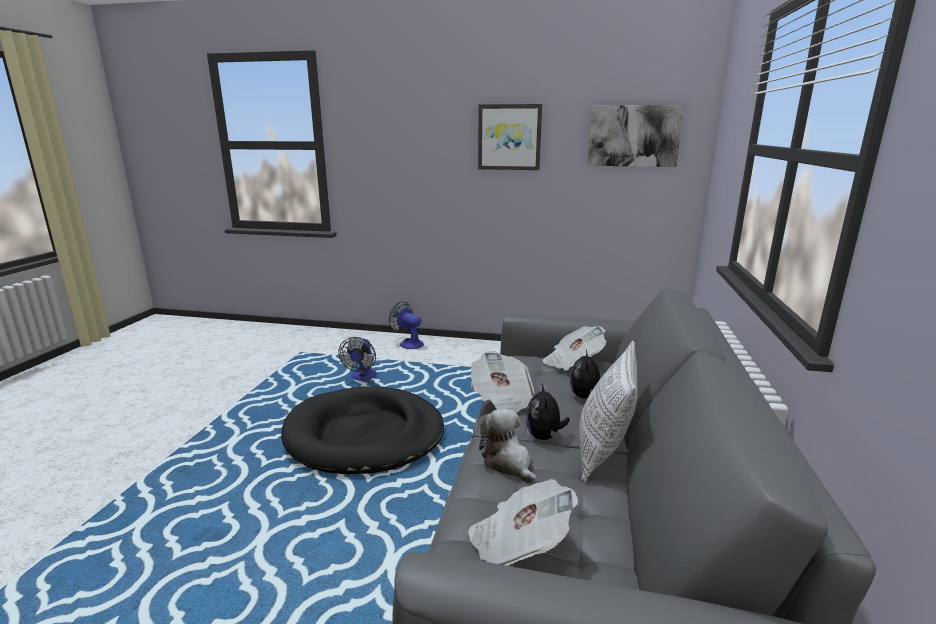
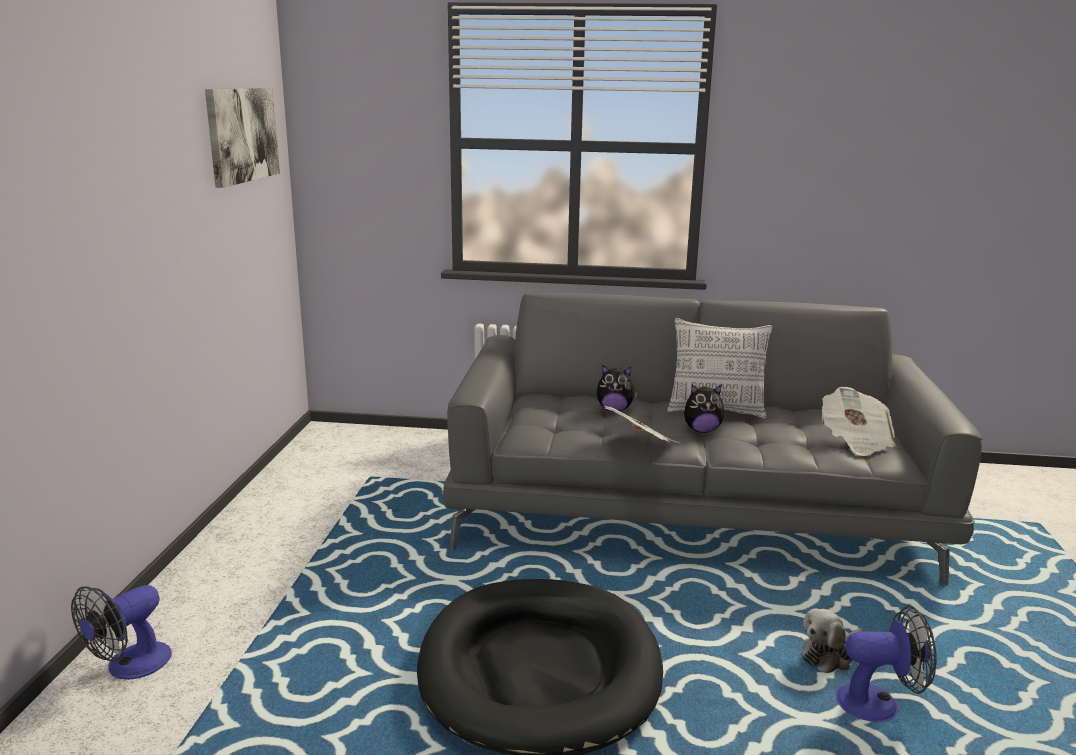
camera: 95 degrees left, 0 degrees up
fan [338,337,377,381] -> fan moved to [836,606,937,722]
picture [478,104,542,170] -> none
plush toy [479,408,537,484] -> plush toy moved to [802,608,863,673]
newspaper [543,326,607,371] -> none

